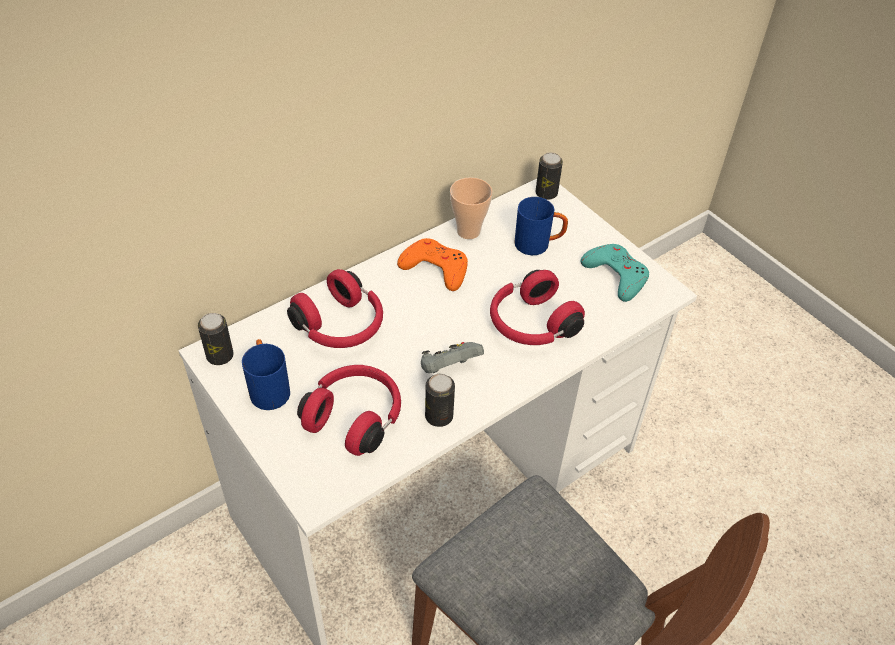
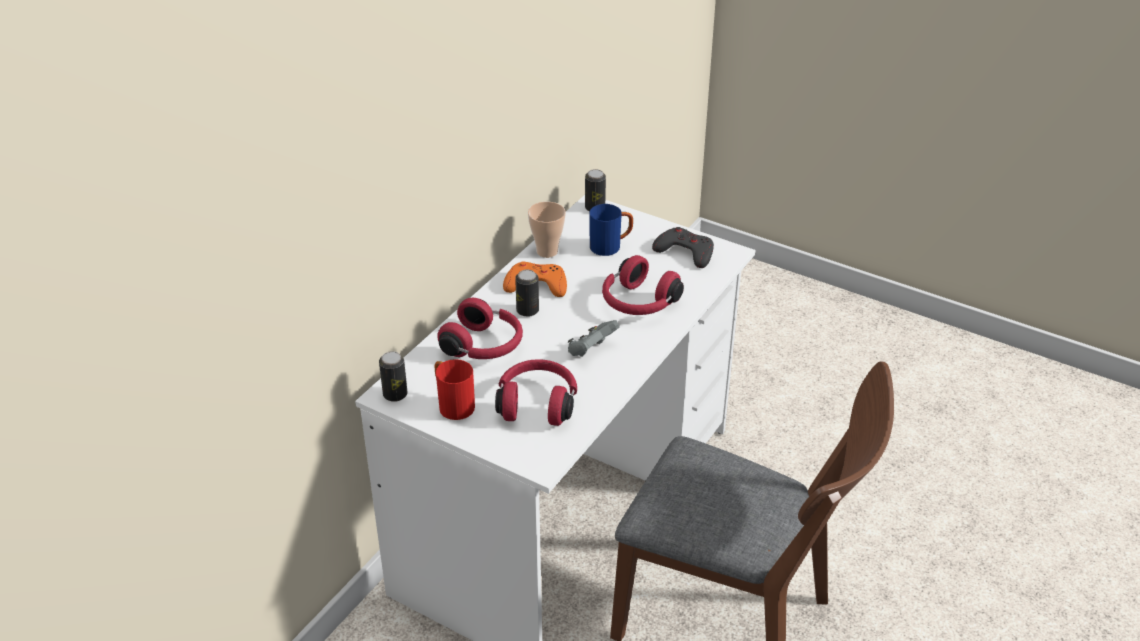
camera: 20 degrees left, 10 degrees down
blue mug [242,339,290,410] -> red mug [435,359,475,420]
can [425,374,455,427] -> can moved to [515,269,539,317]
turquoise game controller [581,244,649,302] -> grey game controller [652,227,714,268]

